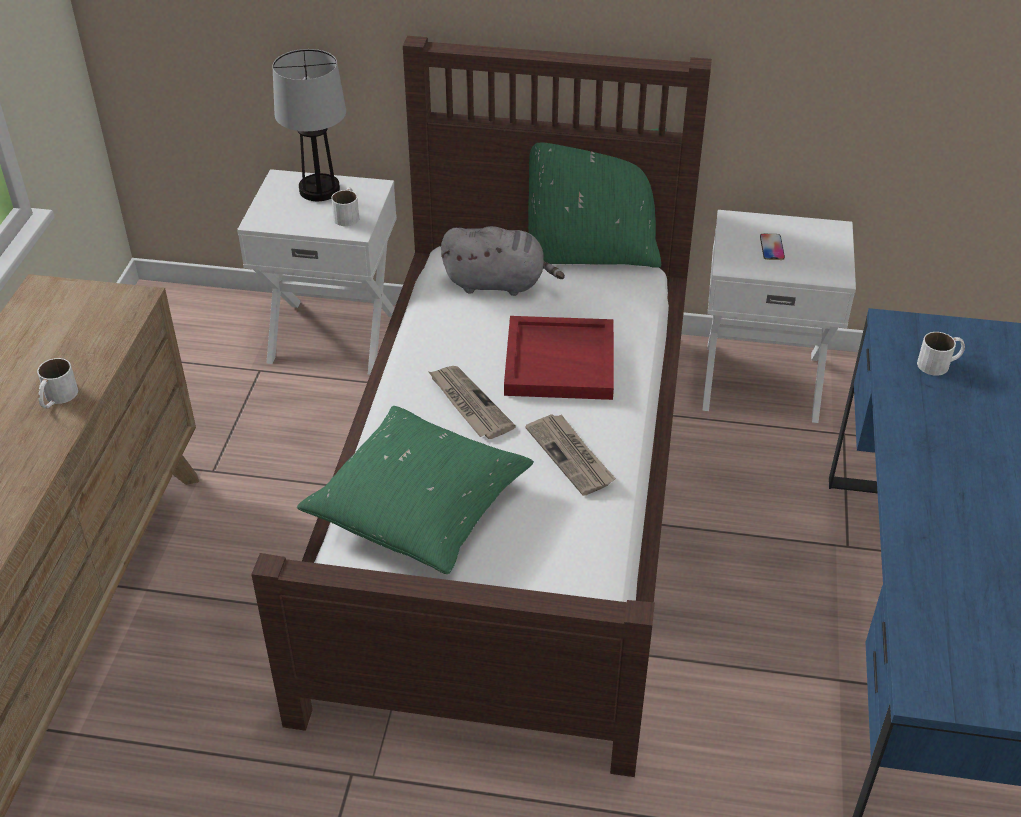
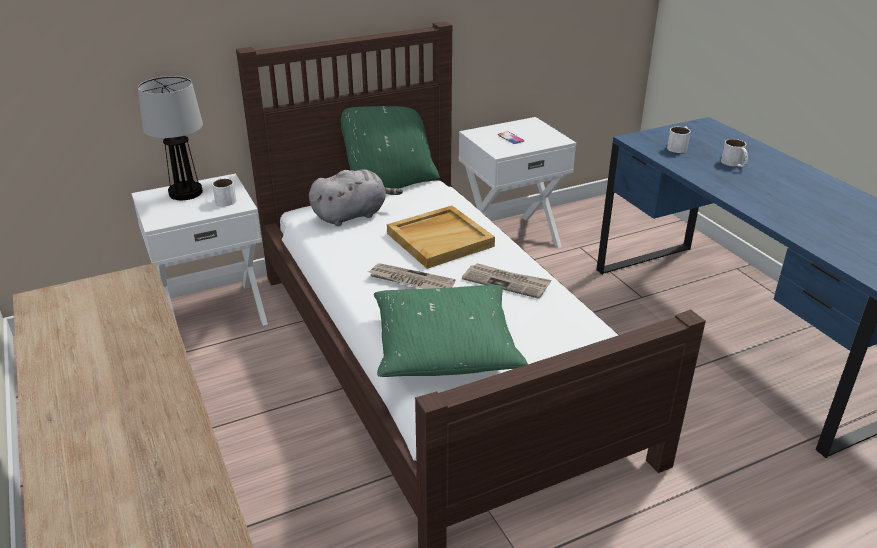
camera: 35 degrees left, 10 degrees down
white mug [37,358,78,408] -> white mug moved to [721,139,748,167]
red tray [504,316,614,400] -> beige tray [387,205,495,269]

